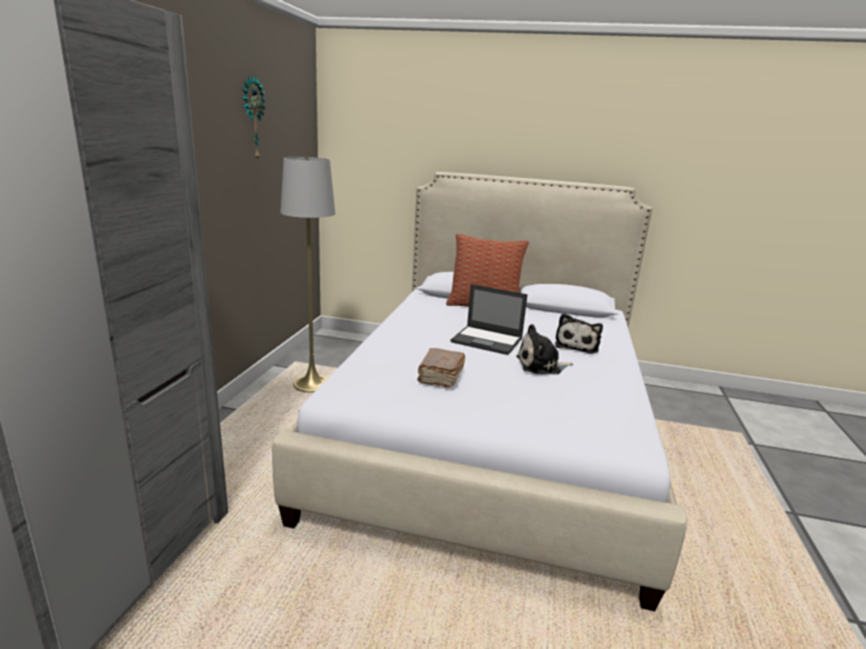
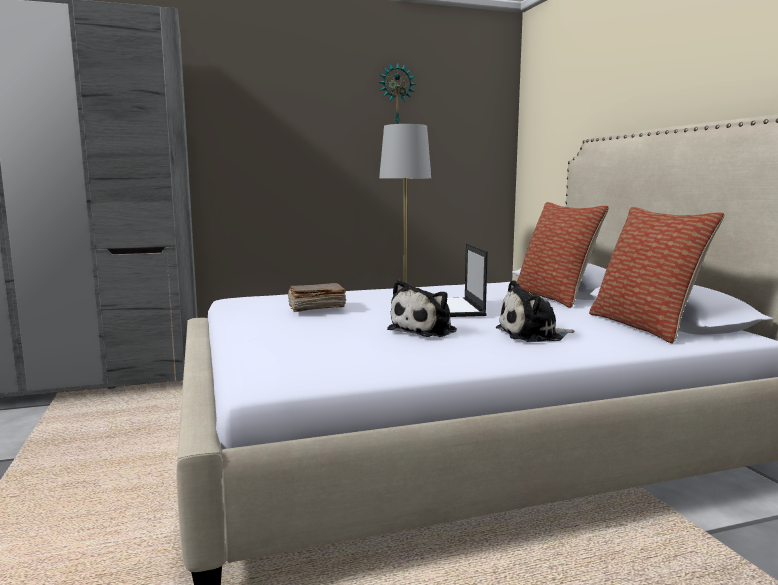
camera: 60 degrees right, 10 degrees down
plush toy [516,324,573,375] -> plush toy turned 105 degrees counterclockwise [387,280,457,337]
none -> pillow [589,207,725,343]

